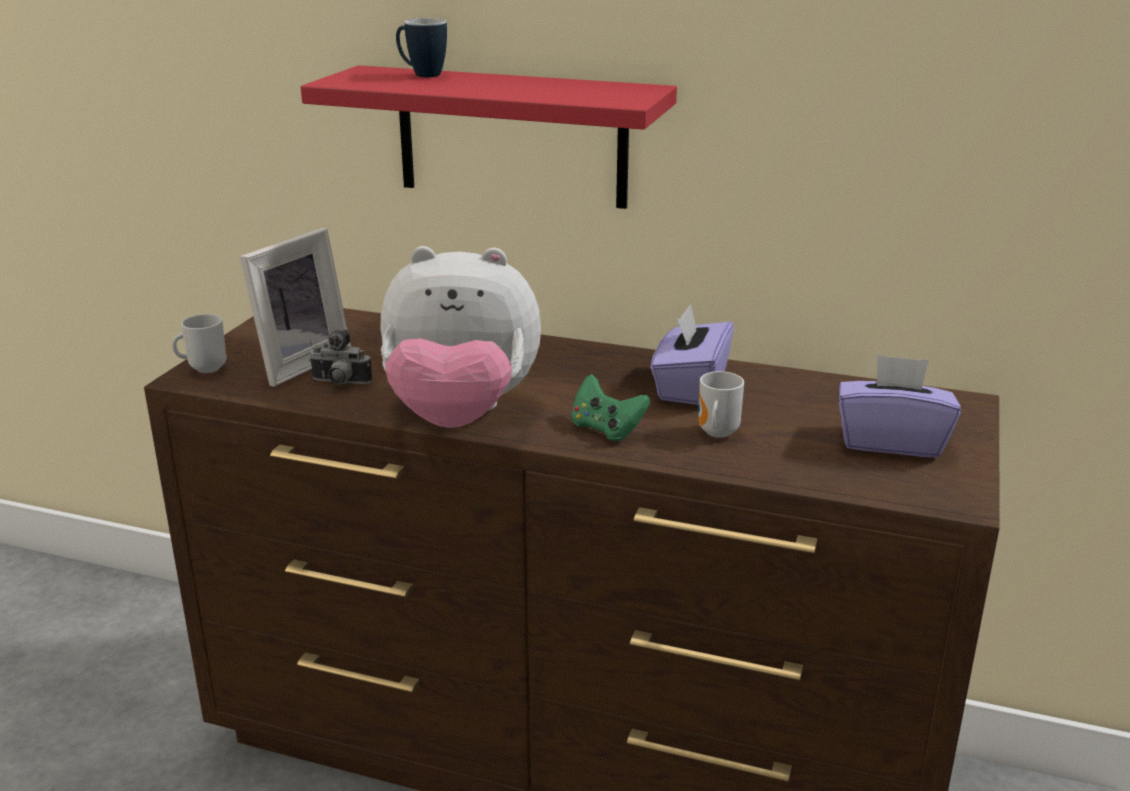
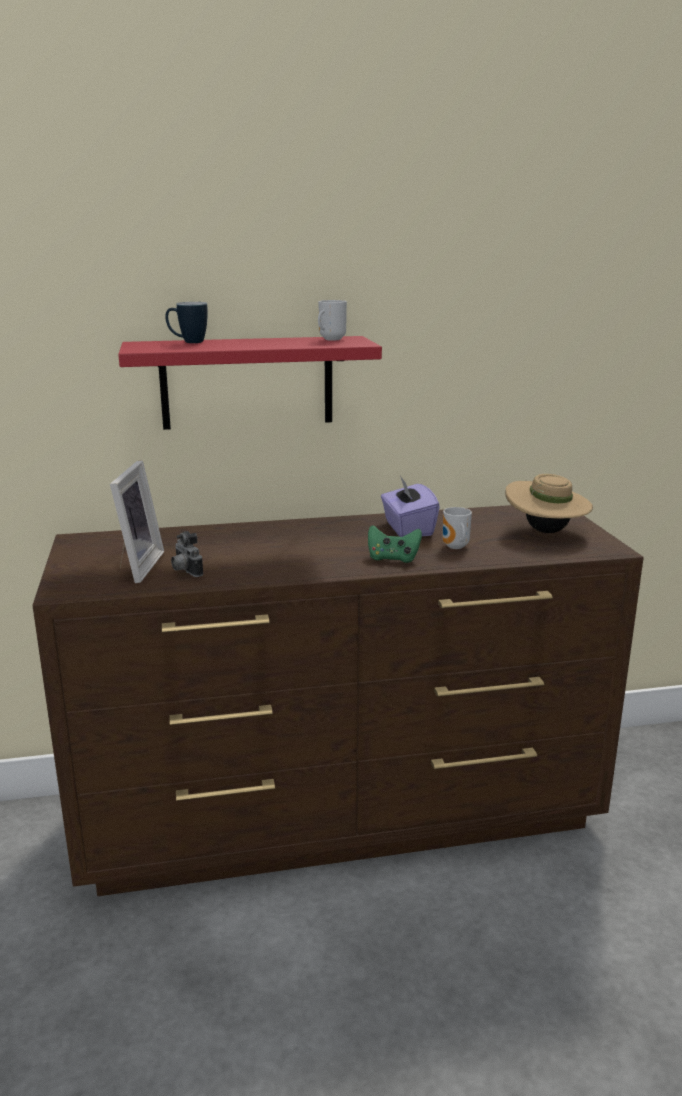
camera: 30 degrees left, 5 degrees down
mug [172,314,227,373] -> mug moved to [318,300,347,341]
camera [309,330,372,384] -> camera turned 75 degrees clockwise [171,531,203,577]
plush toy [381,246,541,428] -> none
purple tissue box [839,354,961,457] -> beige hat [505,474,593,533]

